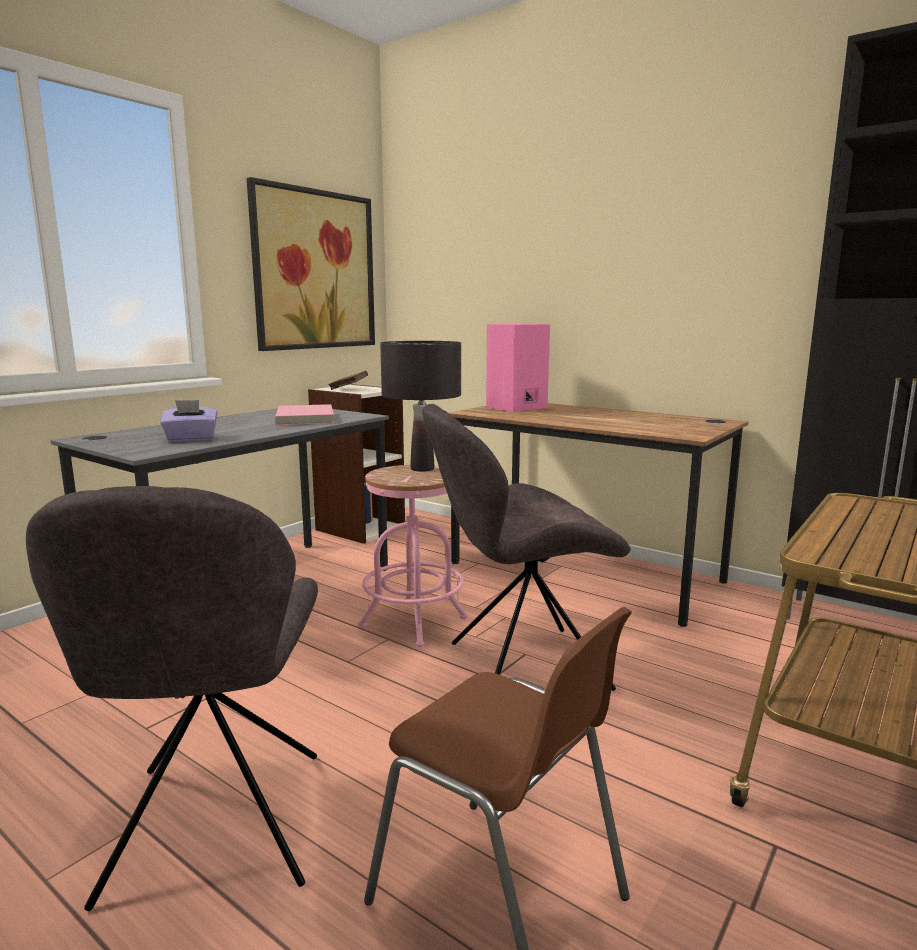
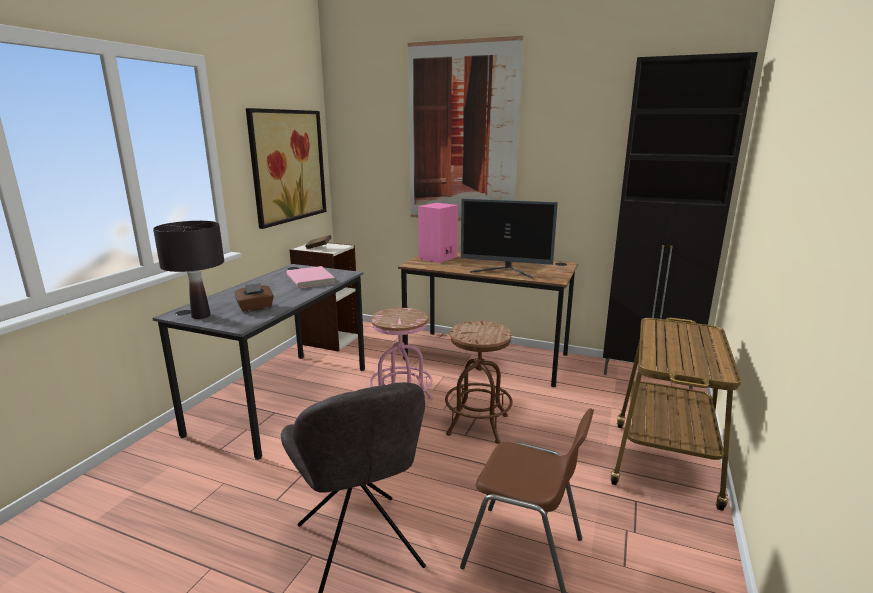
camera: 15 degrees left, 5 degrees up
purple tissue box [160,400,218,442] -> brown tissue box [234,283,274,313]
black table lamp [380,341,461,472] -> black table lamp moved to [153,221,224,319]
grey chair [422,404,631,691] -> brown stool [445,321,513,444]
none -> picture [408,36,523,221]
none -> monitor [461,199,558,279]

